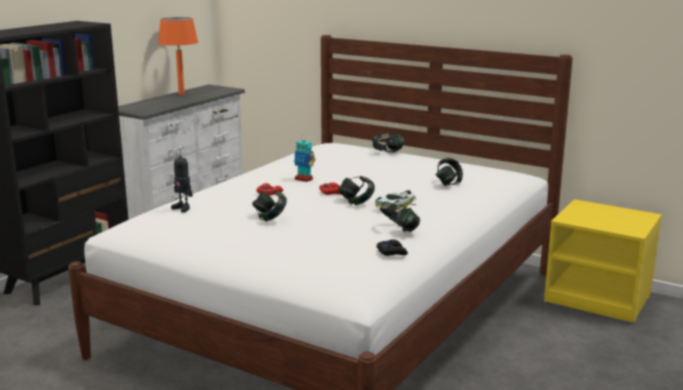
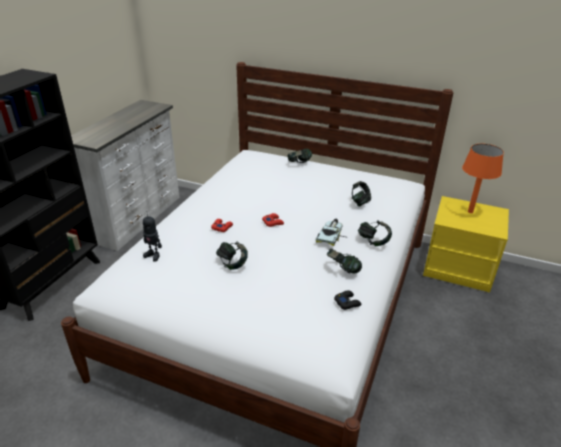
camera: 10 degrees left, 15 degrees up
orange table lamp [158,17,198,95] -> orange table lamp moved to [462,144,504,213]
toy robot [294,135,315,182] -> none
headphones [338,176,375,205] -> headphones moved to [358,220,392,246]

